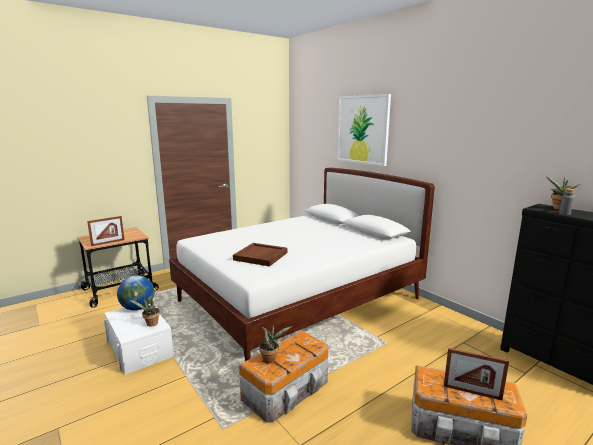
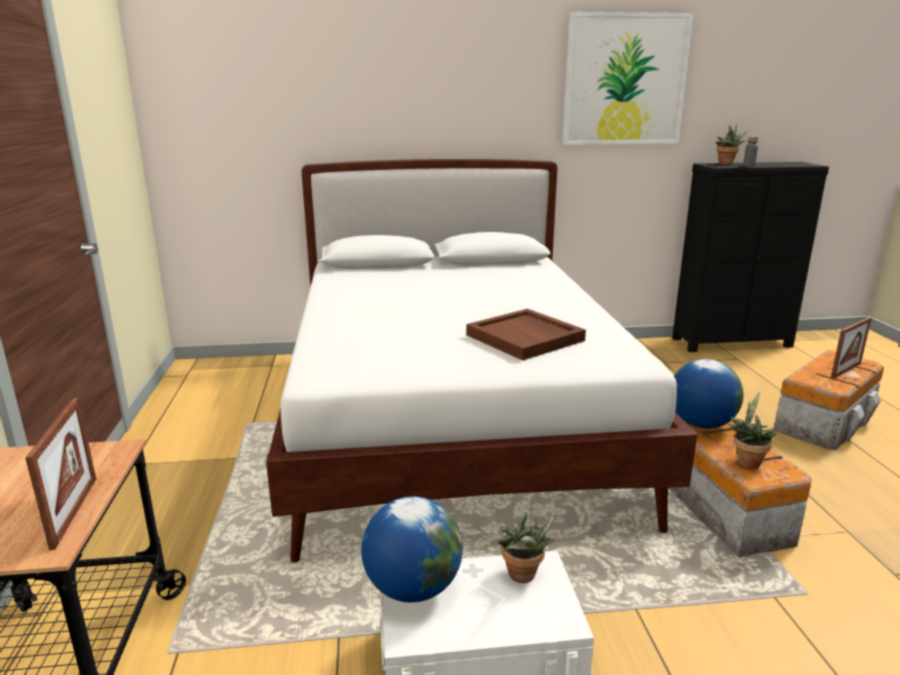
camera: 60 degrees left, 5 degrees up
picture [337,94,391,166] -> picture moved to [562,12,694,145]
none -> globe [674,359,744,429]

